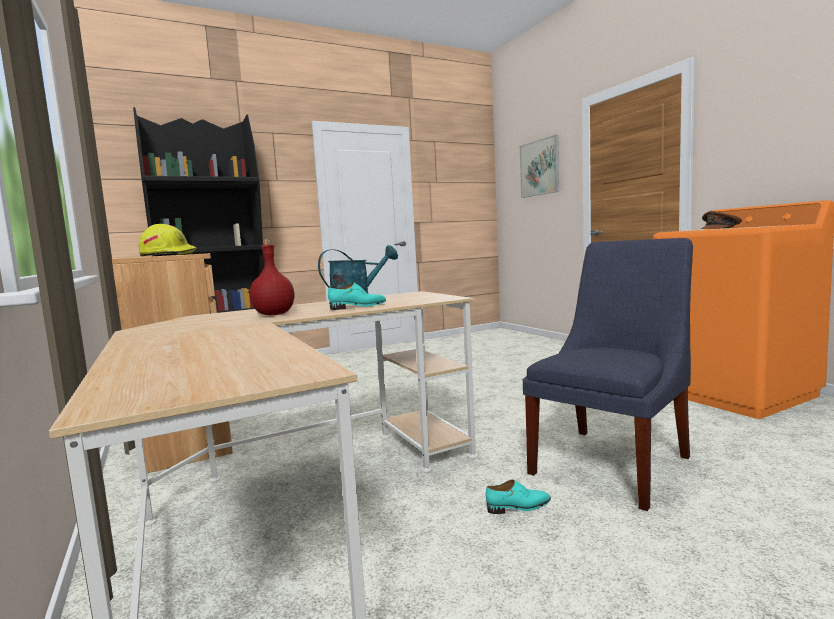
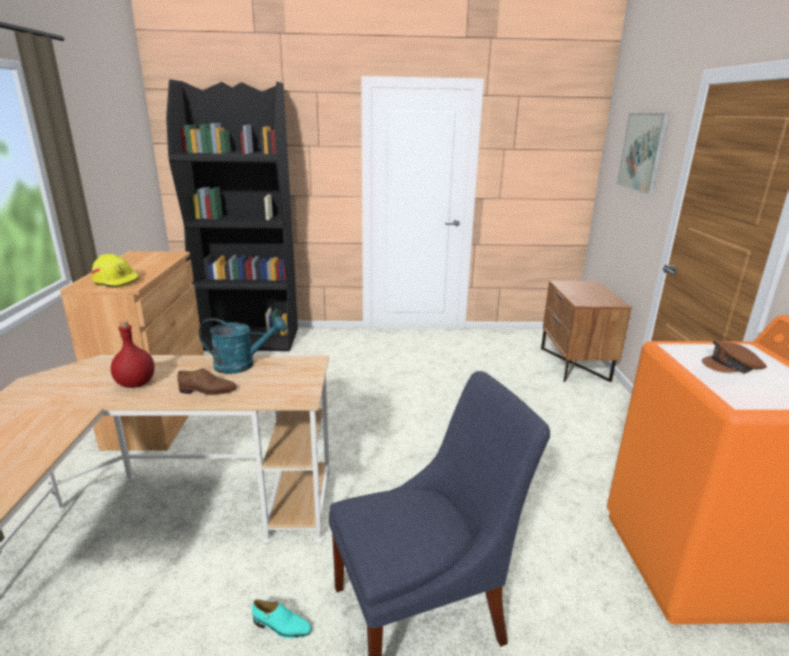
camera: 25 degrees right, 15 degrees up
turquoise shoe [328,282,386,310] -> brown shoe [177,368,237,395]
none -> brown nightstand [541,281,632,382]

